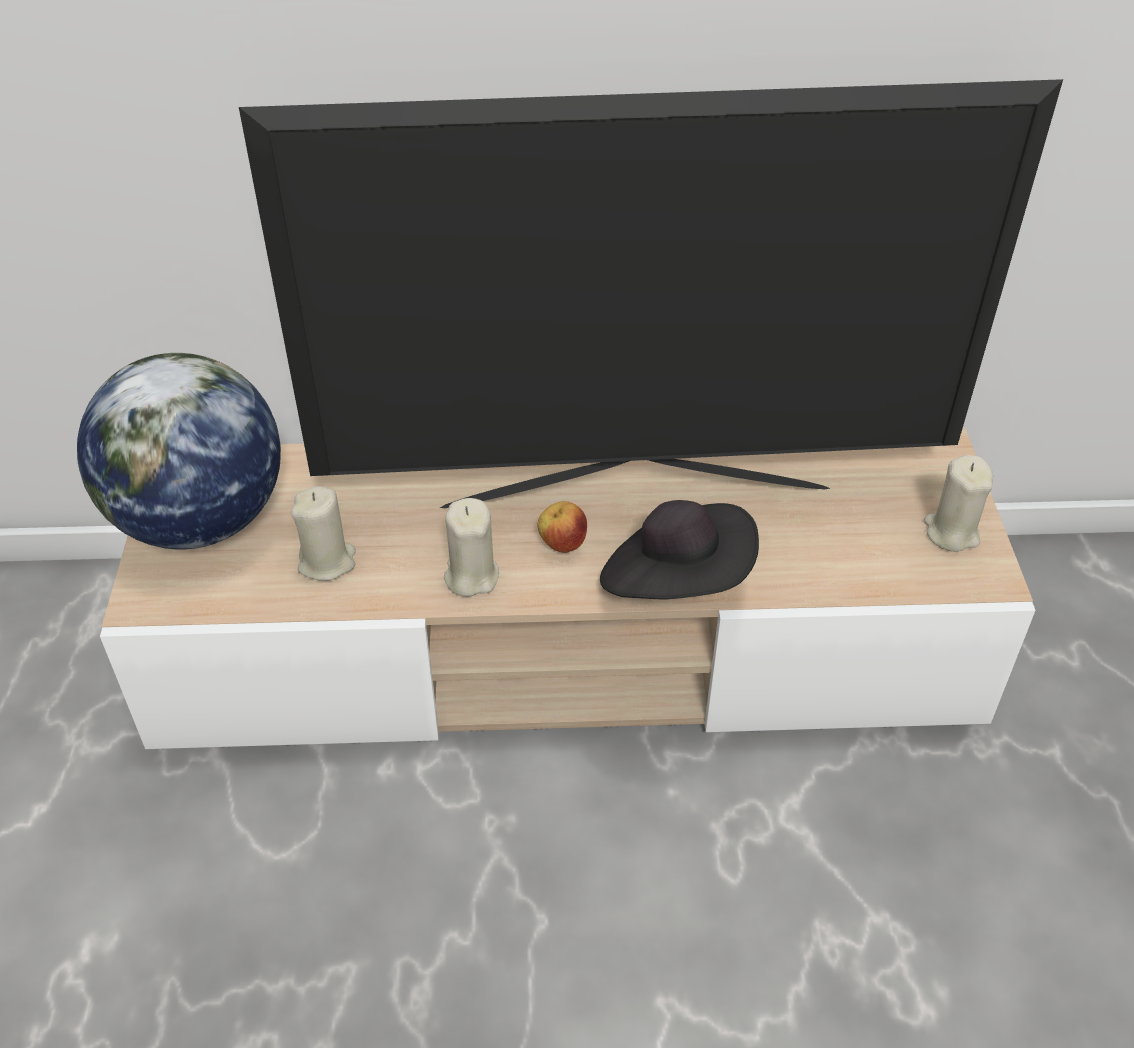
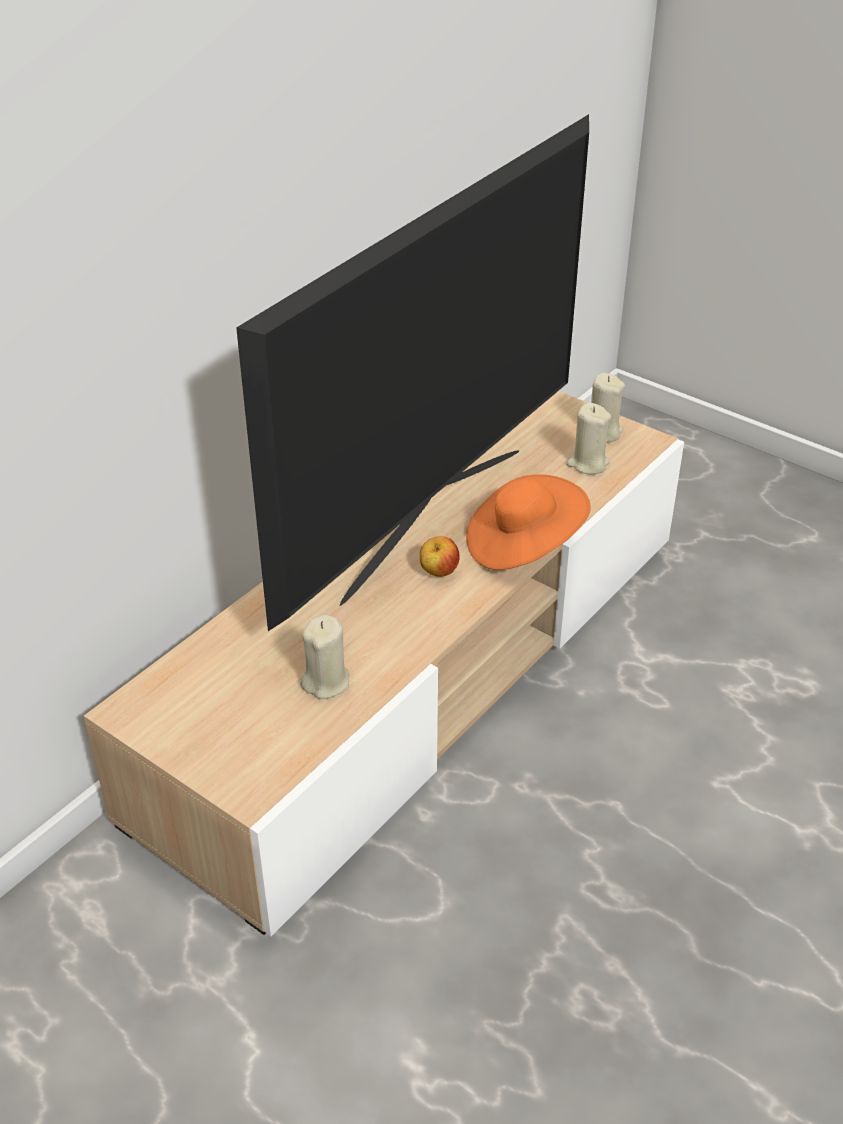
camera: 50 degrees left, 5 degrees down
globe [77,353,281,549] -> none
beige candle [444,498,499,597] -> beige candle moved to [566,403,611,475]
black hat [600,500,759,599] -> orange hat [466,474,591,570]

